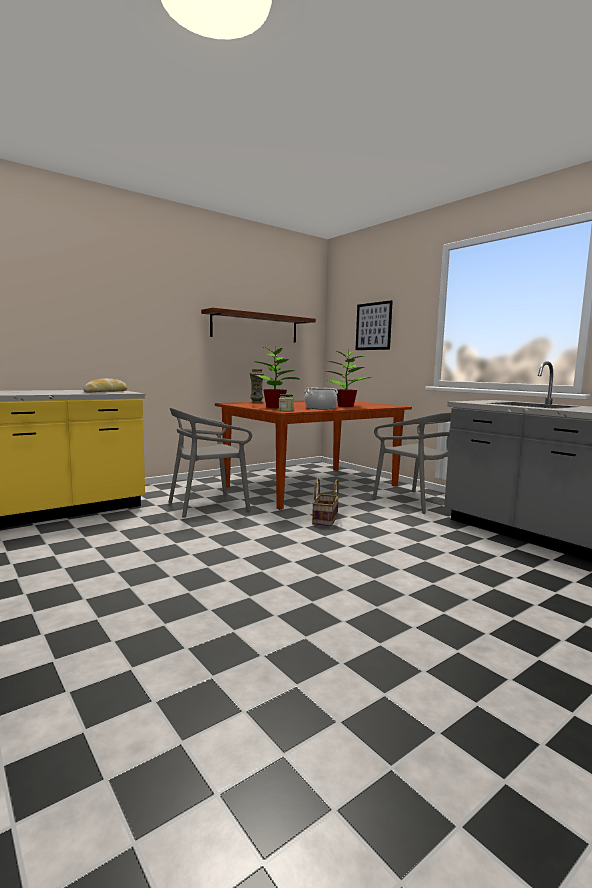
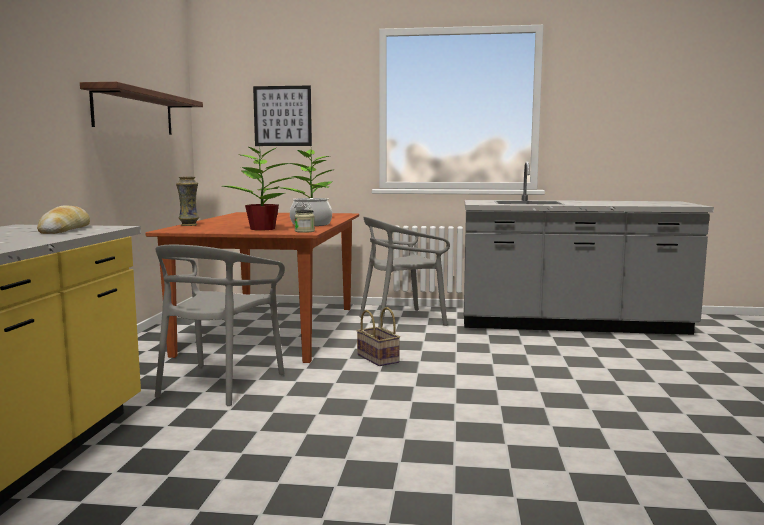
camera: 45 degrees left, 0 degrees up
grey chair [372,413,452,514] -> grey chair turned 150 degrees clockwise [359,217,450,328]

